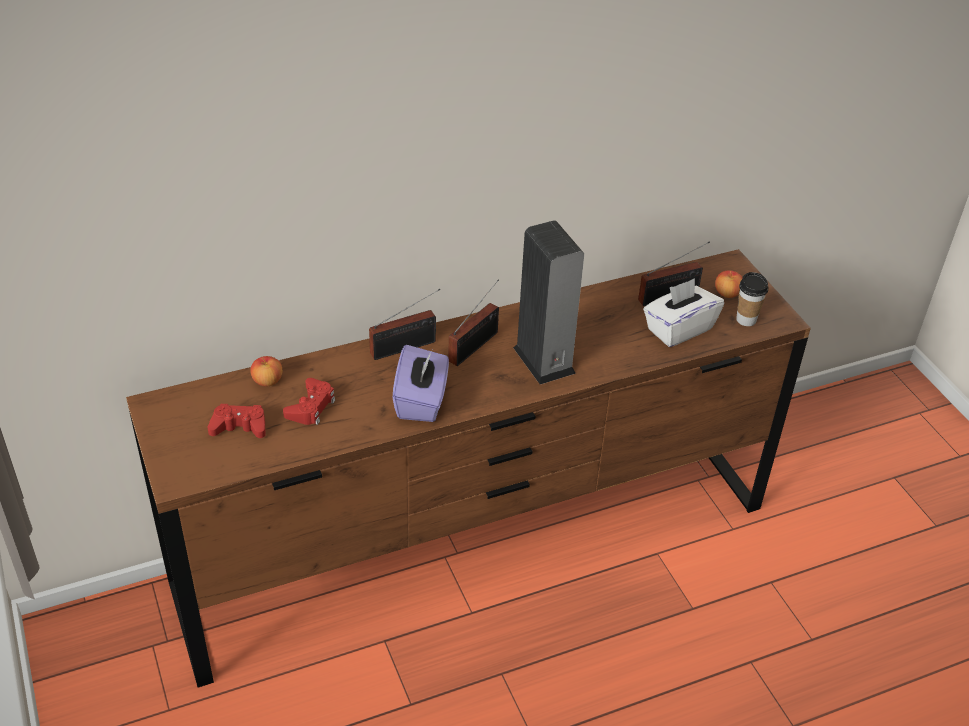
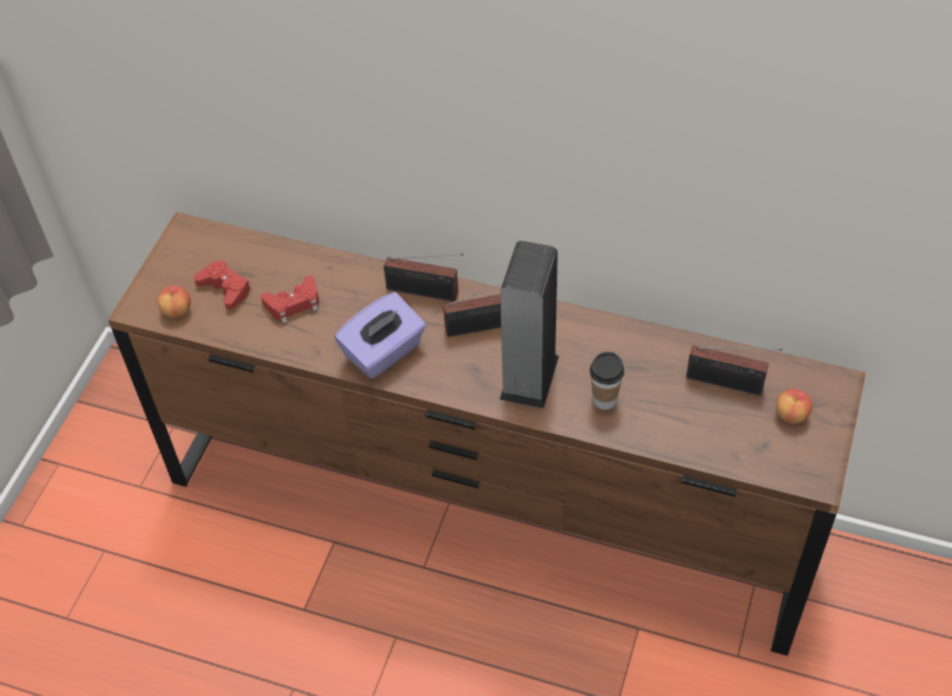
camera: 45 degrees right, 10 degrees up
apple [250,356,282,386] -> apple moved to [157,286,191,318]
white tissue box [643,278,724,347] -> none
cup [736,272,768,326] -> cup moved to [590,352,624,410]

